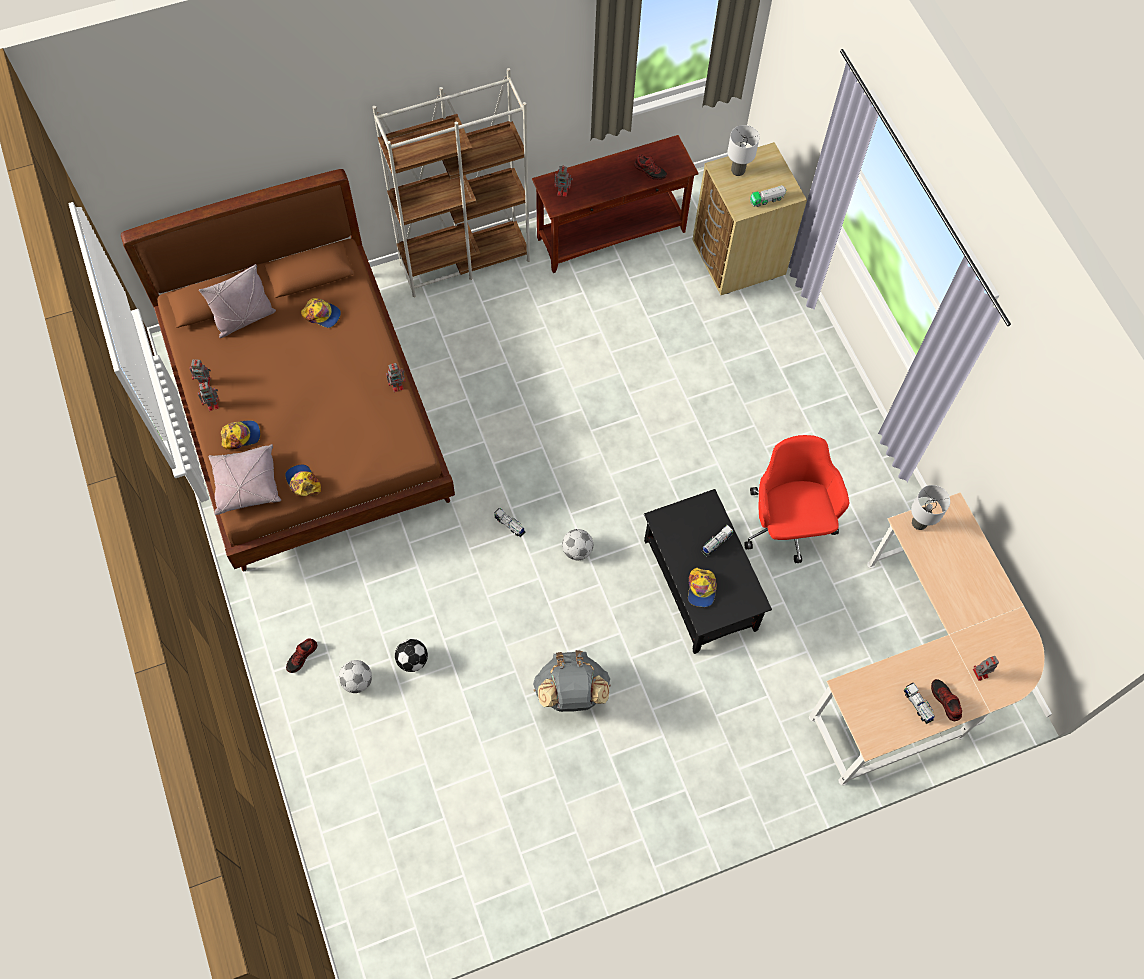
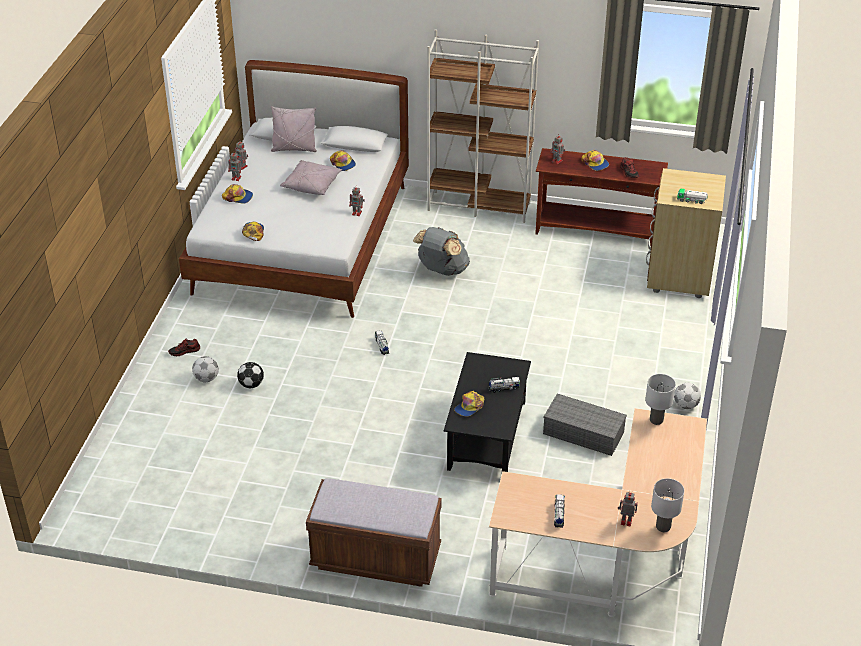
camera: 35 degrees right, 25 degrees down
brown bed [121,169,455,571] -> white bed [179,60,409,318]
purple pillow [209,444,281,515] -> purple pillow moved to [280,160,342,195]
grey backpack [533,650,610,712] -> grey backpack moved to [413,227,470,276]
football [562,529,593,560] -> football moved to [674,383,701,409]
white table lamp [727,125,760,176] -> white table lamp moved to [651,478,684,532]
red office chair [744,435,849,563] -> grey storage box [543,394,627,456]
shoe [931,679,962,721] -> none
none -> brown bench [306,478,442,587]
none -> cap [581,150,609,171]

